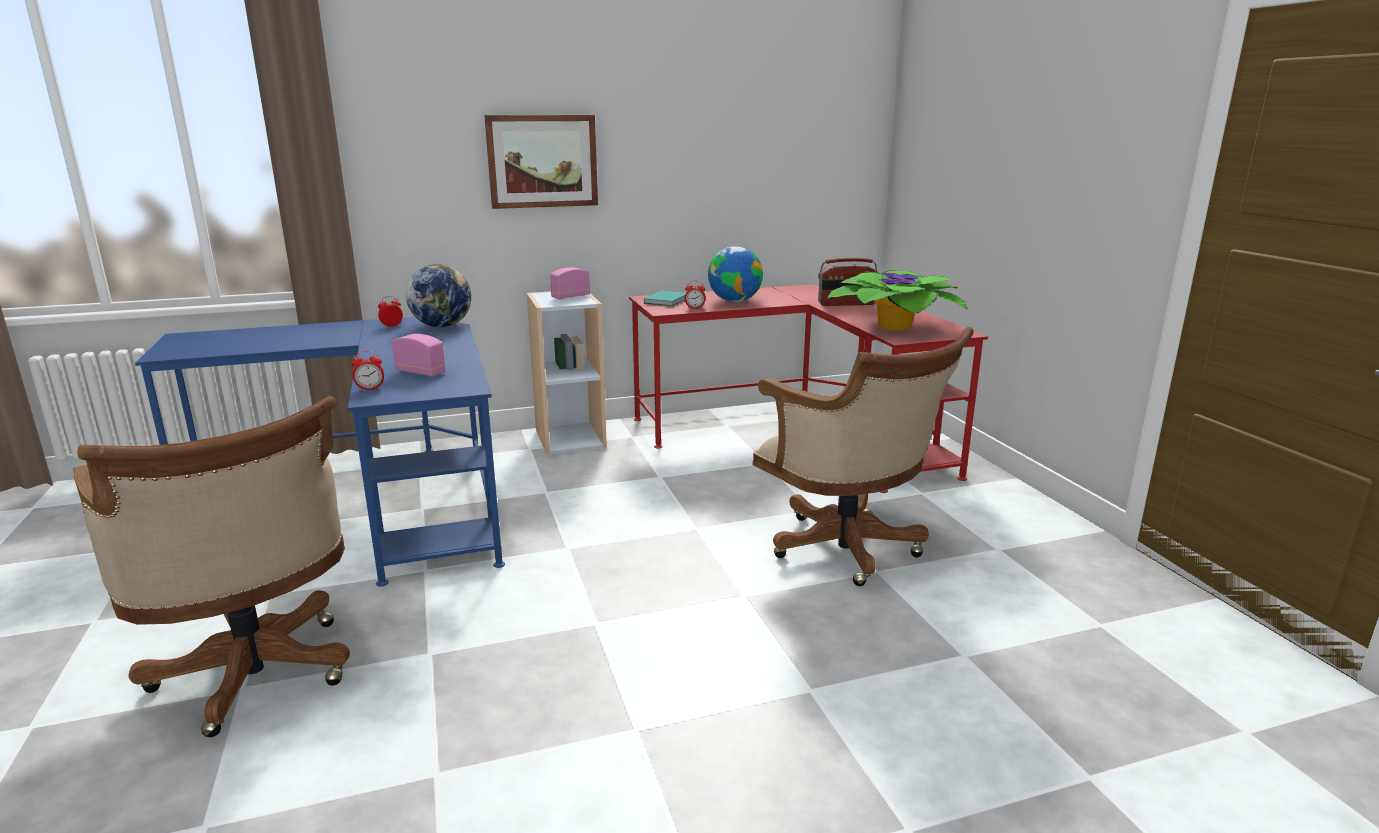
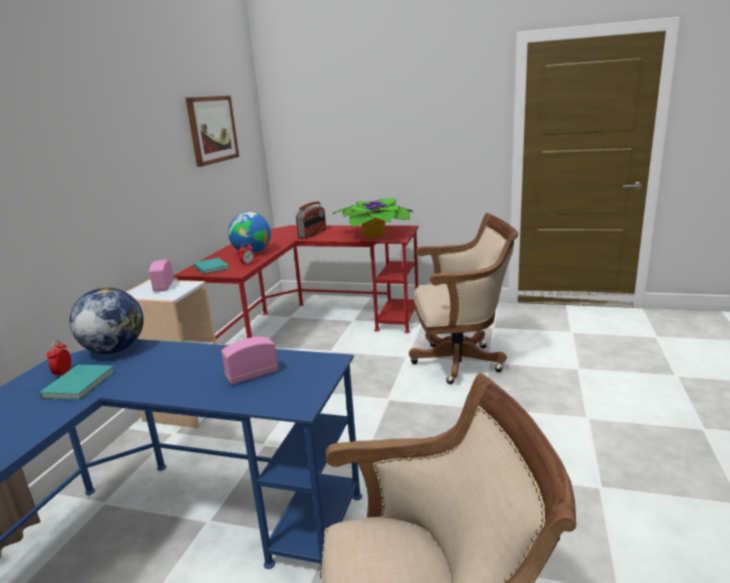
camera: 55 degrees left, 0 degrees up
alarm clock [352,351,384,391] -> none
picture [484,115,598,209] -> picture moved to [186,96,239,167]
none -> turquoise book [39,365,115,400]

